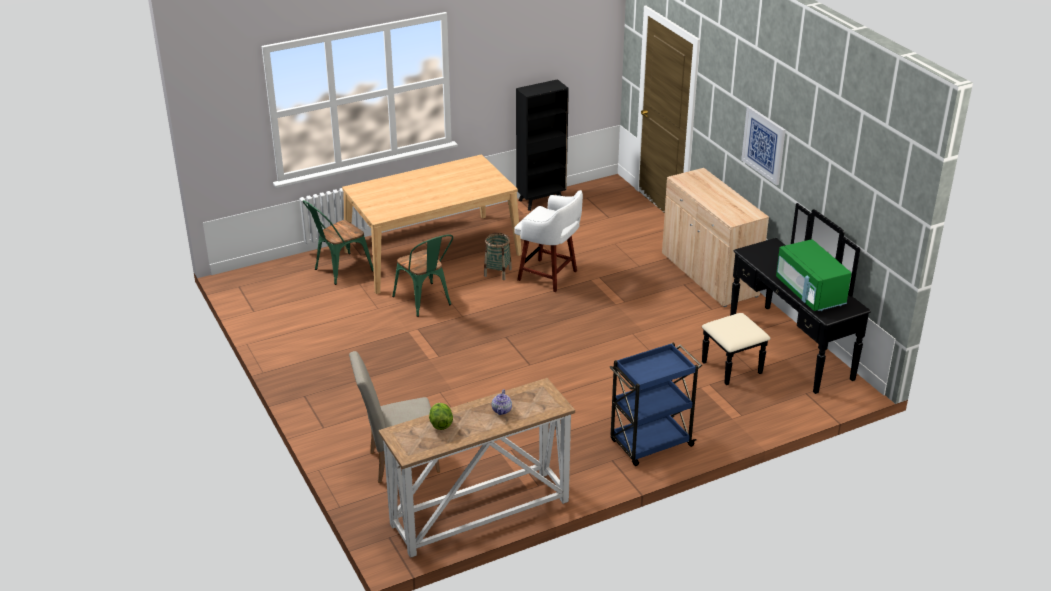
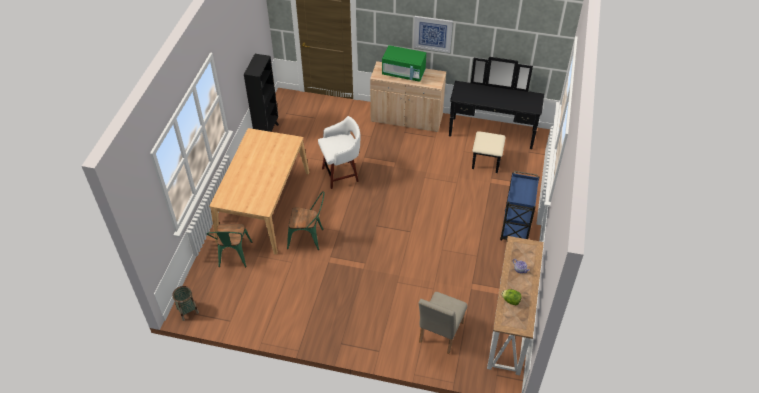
camera: 50 degrees left, 15 degrees up
basket [484,233,512,280] -> basket moved to [172,286,199,321]
green microwave [776,239,851,311] -> green microwave moved to [382,45,426,82]

